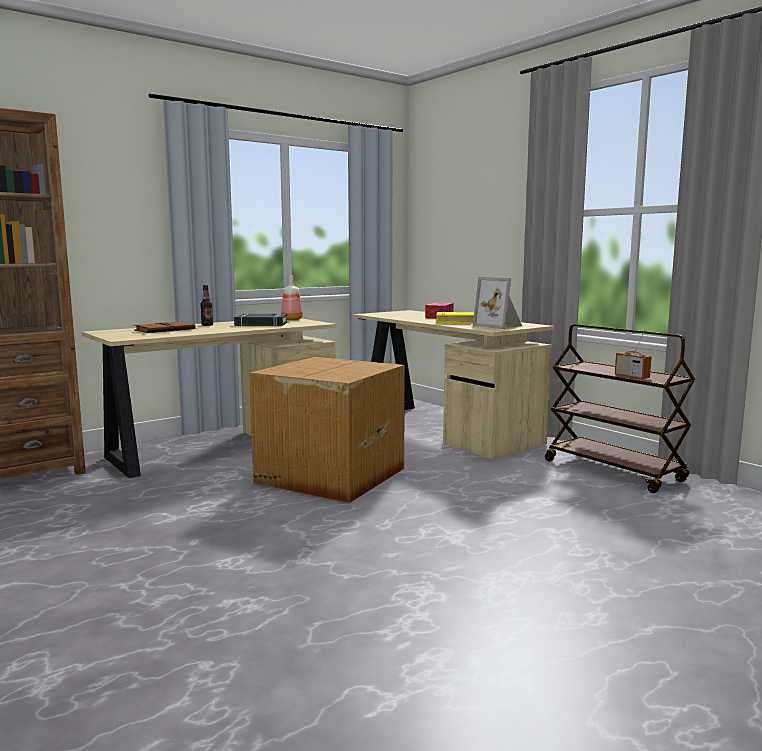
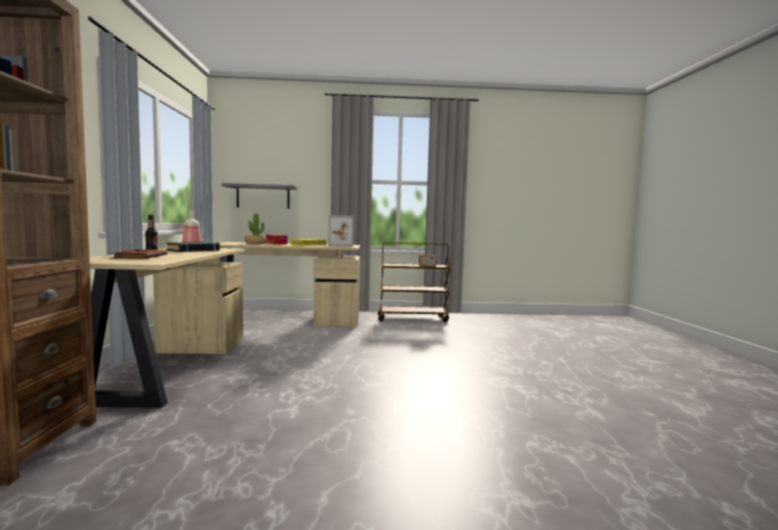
camera: 55 degrees left, 5 degrees down
cardboard box [249,357,405,503] -> none
none -> grey shelf [222,183,298,209]
none -> potted plant [245,213,266,245]

